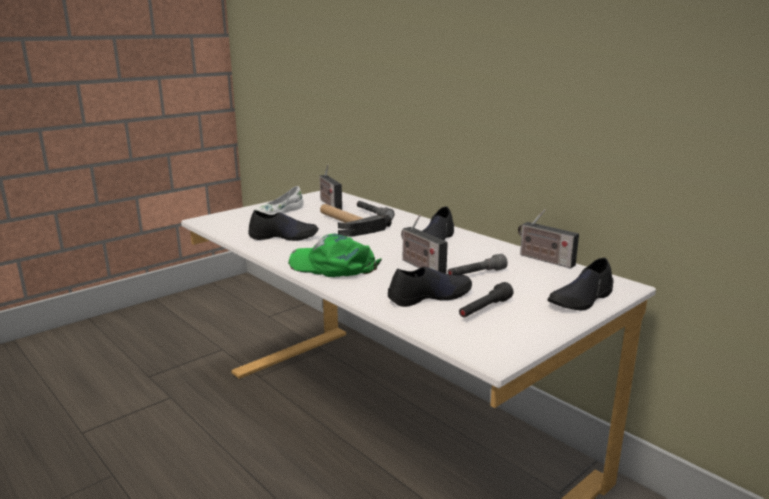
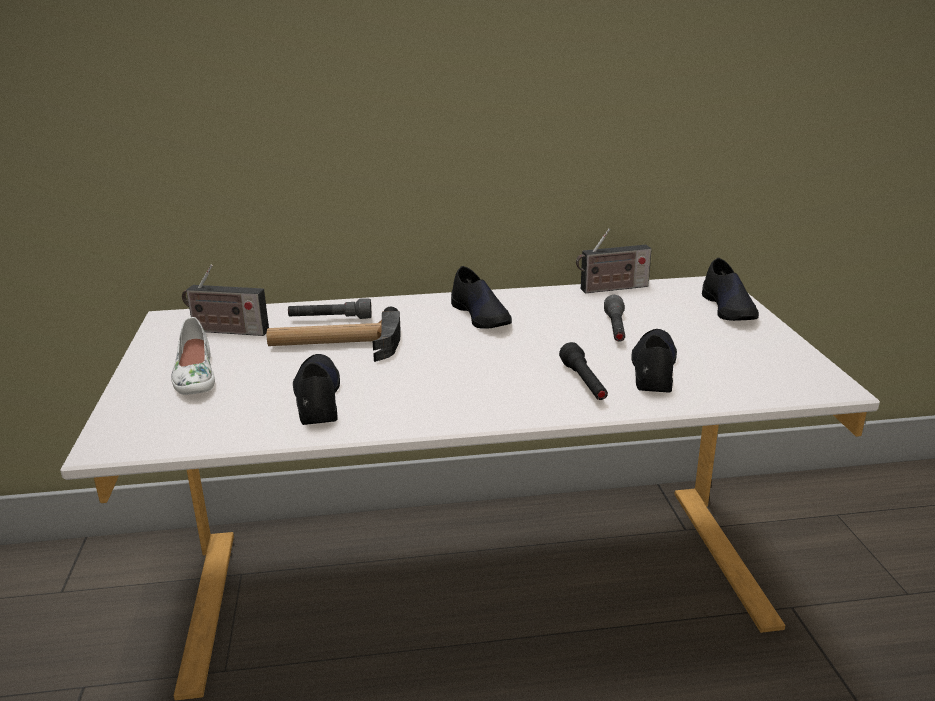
camera: 55 degrees left, 5 degrees up
black shoe [248,210,319,241] -> black shoe turned 45 degrees counterclockwise [293,354,340,425]
green cap [288,234,382,277] -> none
radio [401,215,448,274] -> none
black flashlight [459,282,514,318] -> black flashlight moved to [559,342,608,400]

